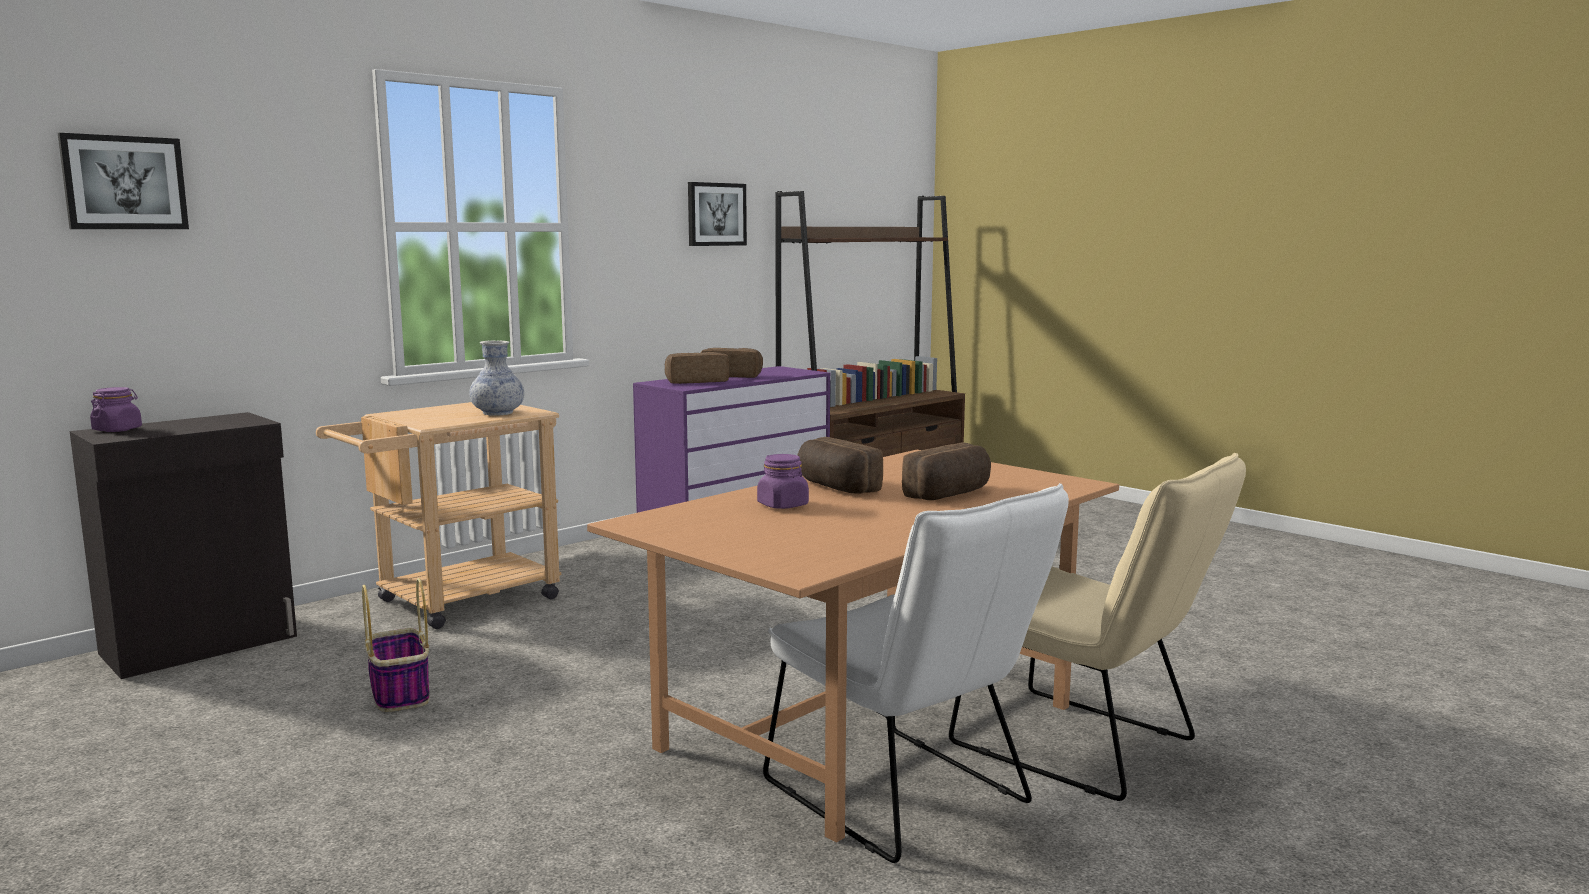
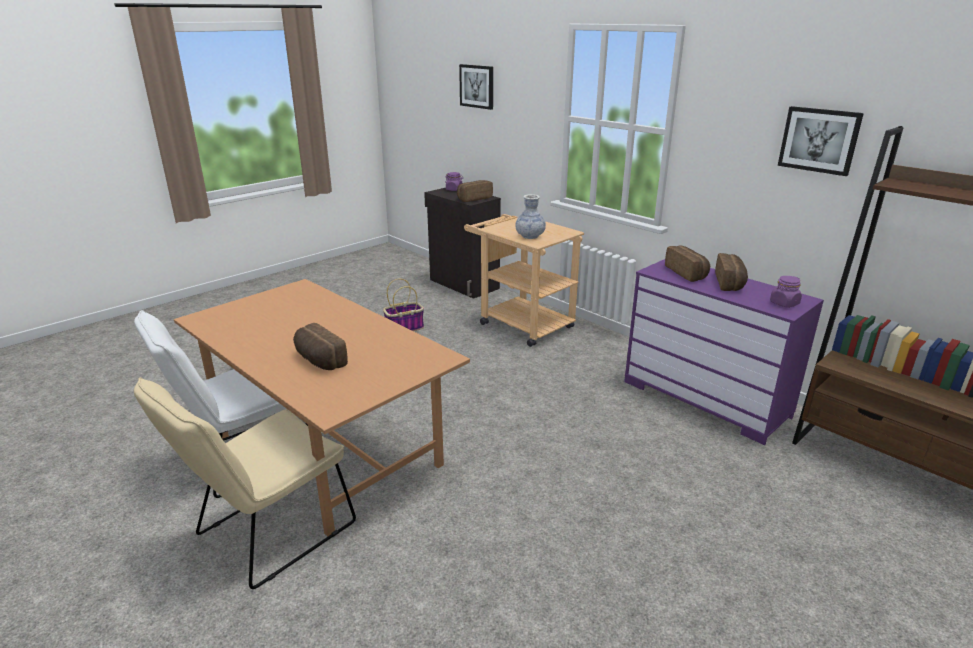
camera: 90 degrees right, 15 degrees up
purple jar [757,454,809,509] -> purple jar moved to [770,276,802,308]
bread [798,437,883,494] -> bread moved to [457,180,493,202]

